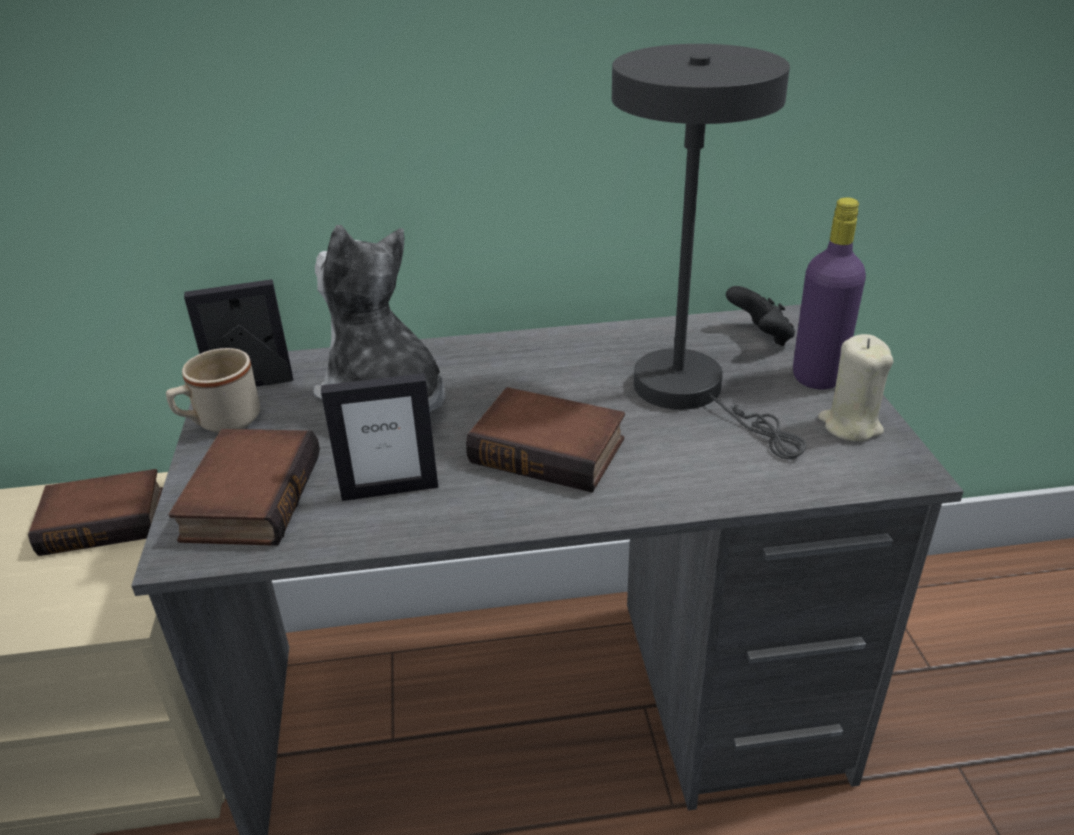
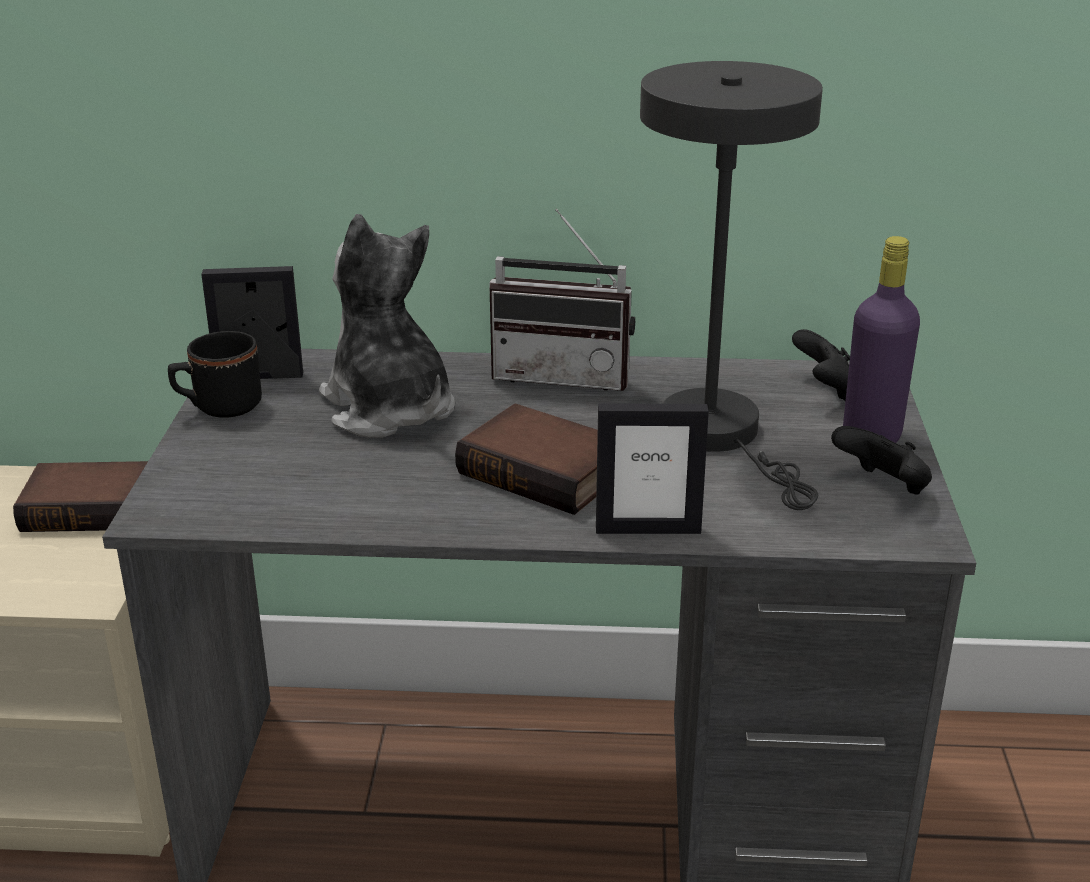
camera: 10 degrees right, 5 degrees down
beige mug [166,348,260,433] -> black mug [168,331,262,418]
book [168,429,320,546] -> none
picture frame [321,373,438,501] -> picture frame moved to [596,404,709,534]
beige candle [818,334,893,442] -> black game controller [831,426,932,495]
none -> radio [489,209,635,391]

